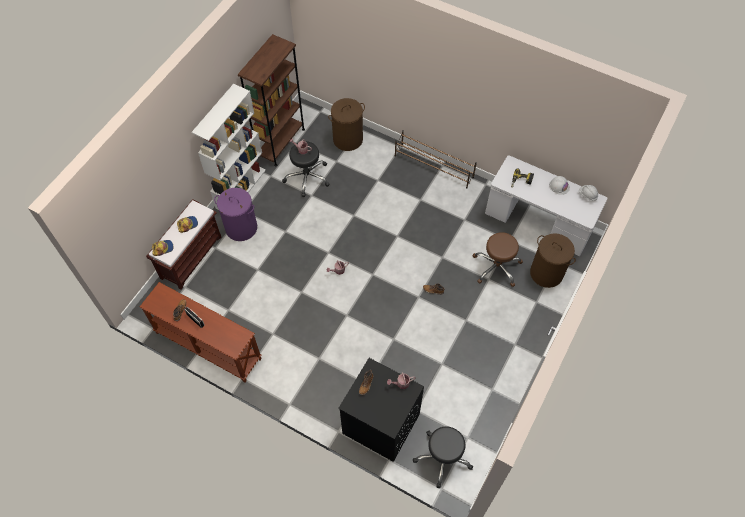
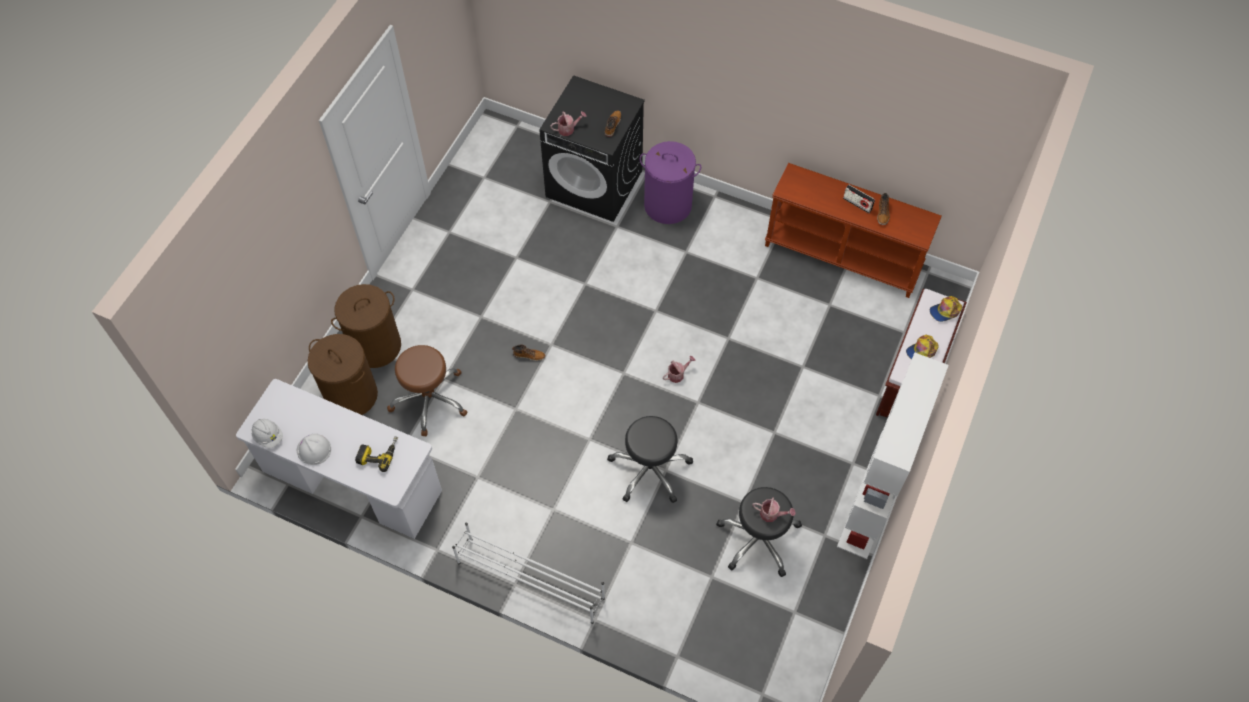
camera: 175 degrees right, 0 degrees up
purple laundry basket [214,188,257,241] -> purple laundry basket moved to [640,141,701,224]
brown bookcase [238,34,305,167] -> none
brown laundry basket [328,98,365,151] -> brown laundry basket moved to [331,284,401,368]
brown shoe rack [395,130,477,188] -> white shoe rack [452,523,605,624]
black stool [413,427,473,488] -> black stool moved to [607,416,693,503]

